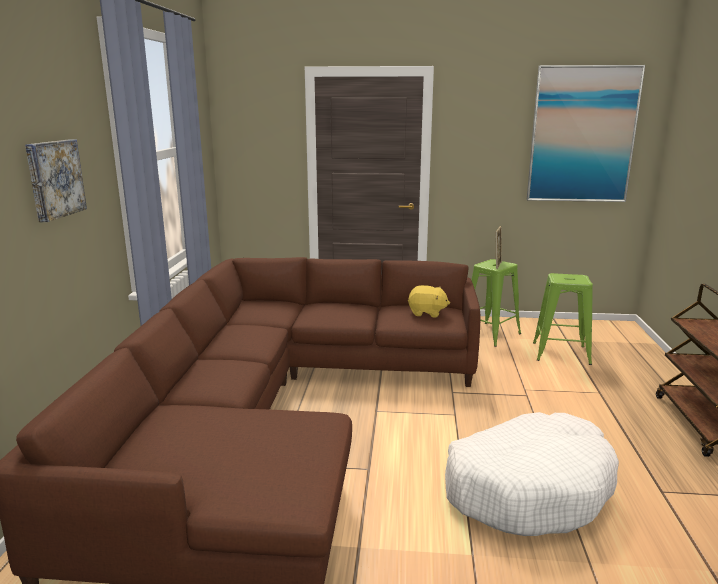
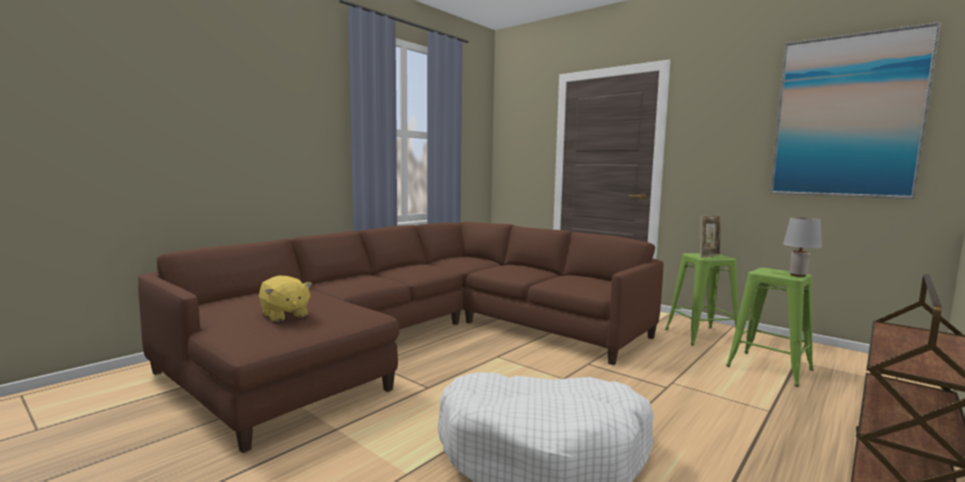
camera: 35 degrees right, 10 degrees down
picture [25,139,87,222] -> none
yellow plush toy [408,285,450,318] -> yellow plush toy moved to [259,276,312,322]
none -> grey table lamp [783,217,822,277]

